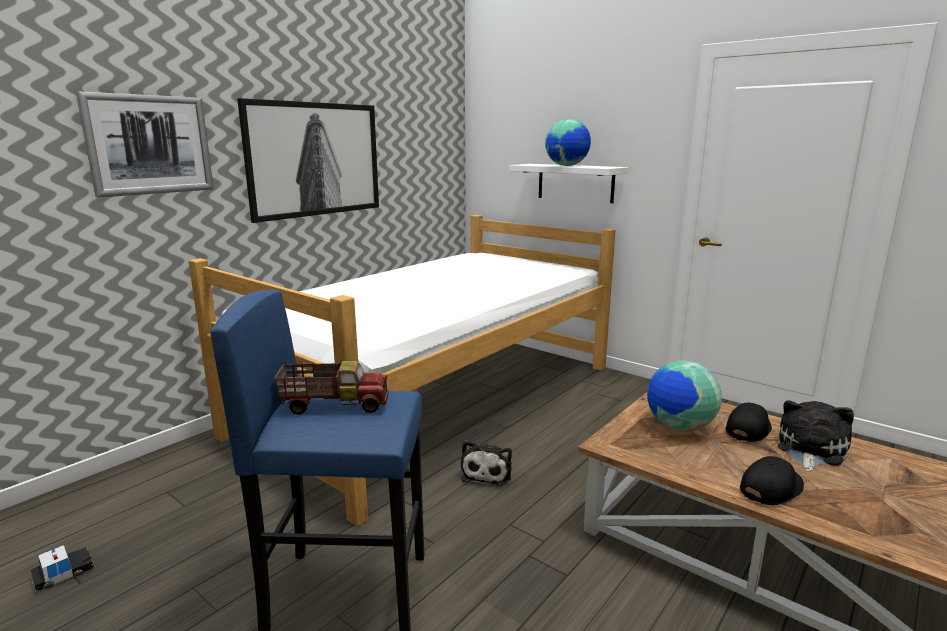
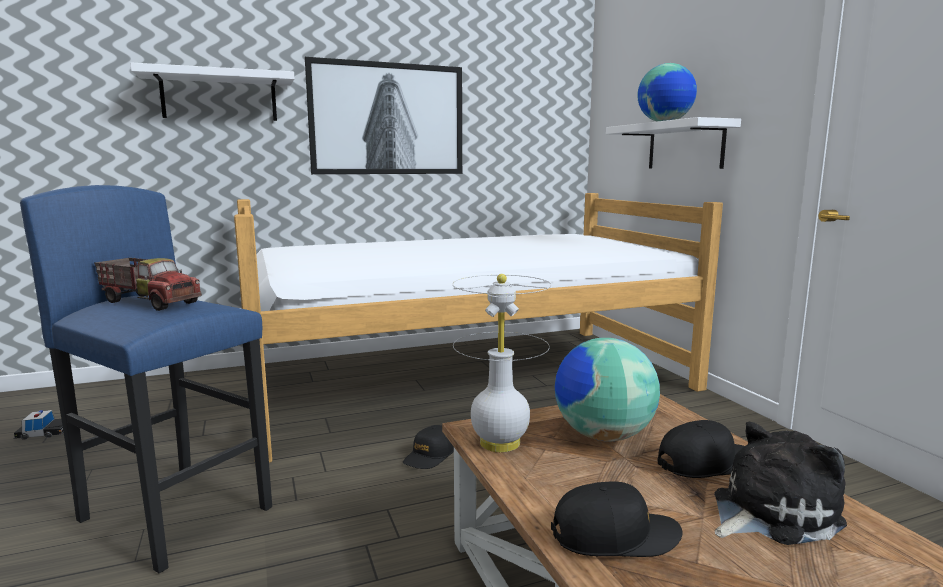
camera: 30 degrees right, 5 degrees down
picture [76,91,214,197] -> white shelf [130,63,295,121]
plush toy [461,440,512,486] -> black cap [403,425,454,469]
none -> white table lamp [452,274,551,452]

